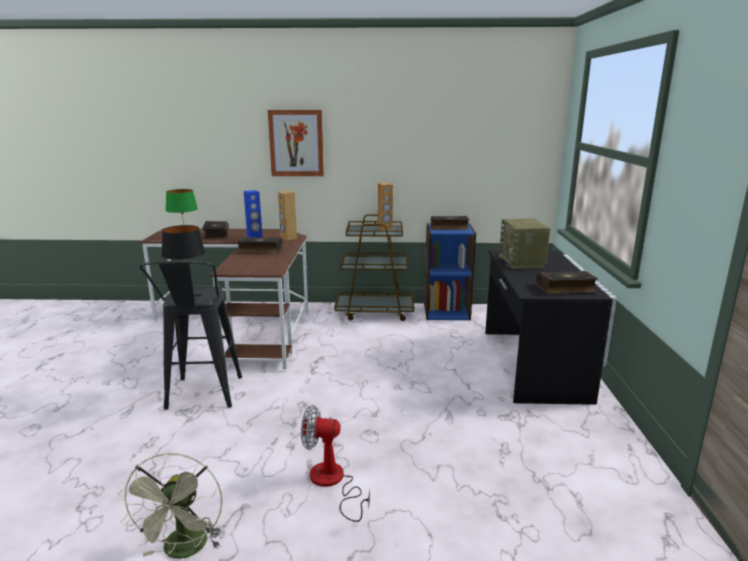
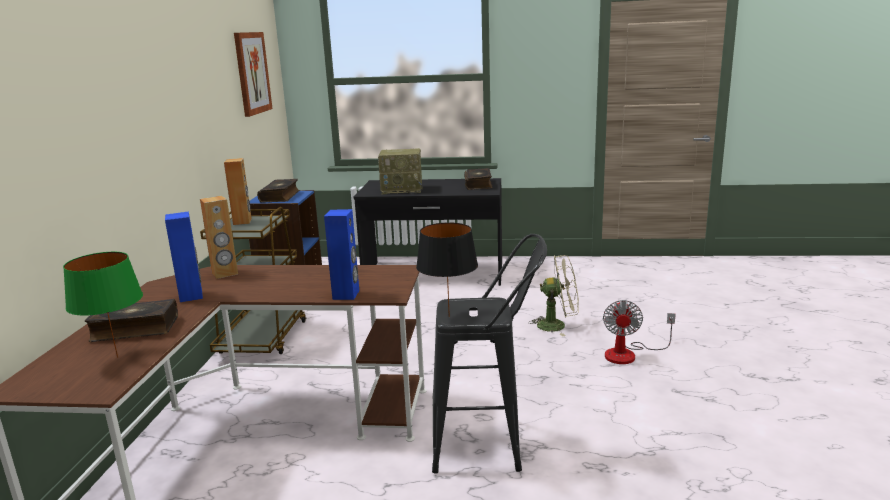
camera: 85 degrees left, 0 degrees up
beige fan [119,452,223,559] -> beige fan moved to [528,255,579,337]
book [237,237,283,253] -> none
picture [268,110,324,176] -> picture moved to [234,32,273,117]
none -> blue speaker [324,209,359,300]

